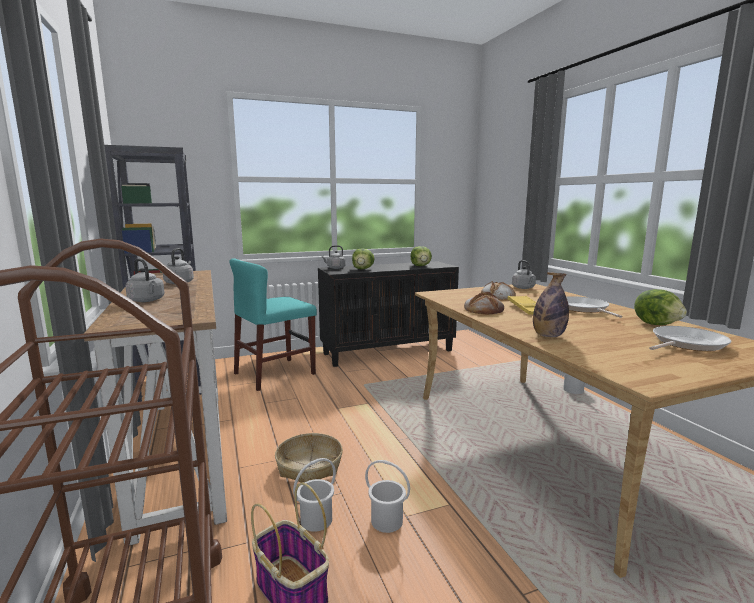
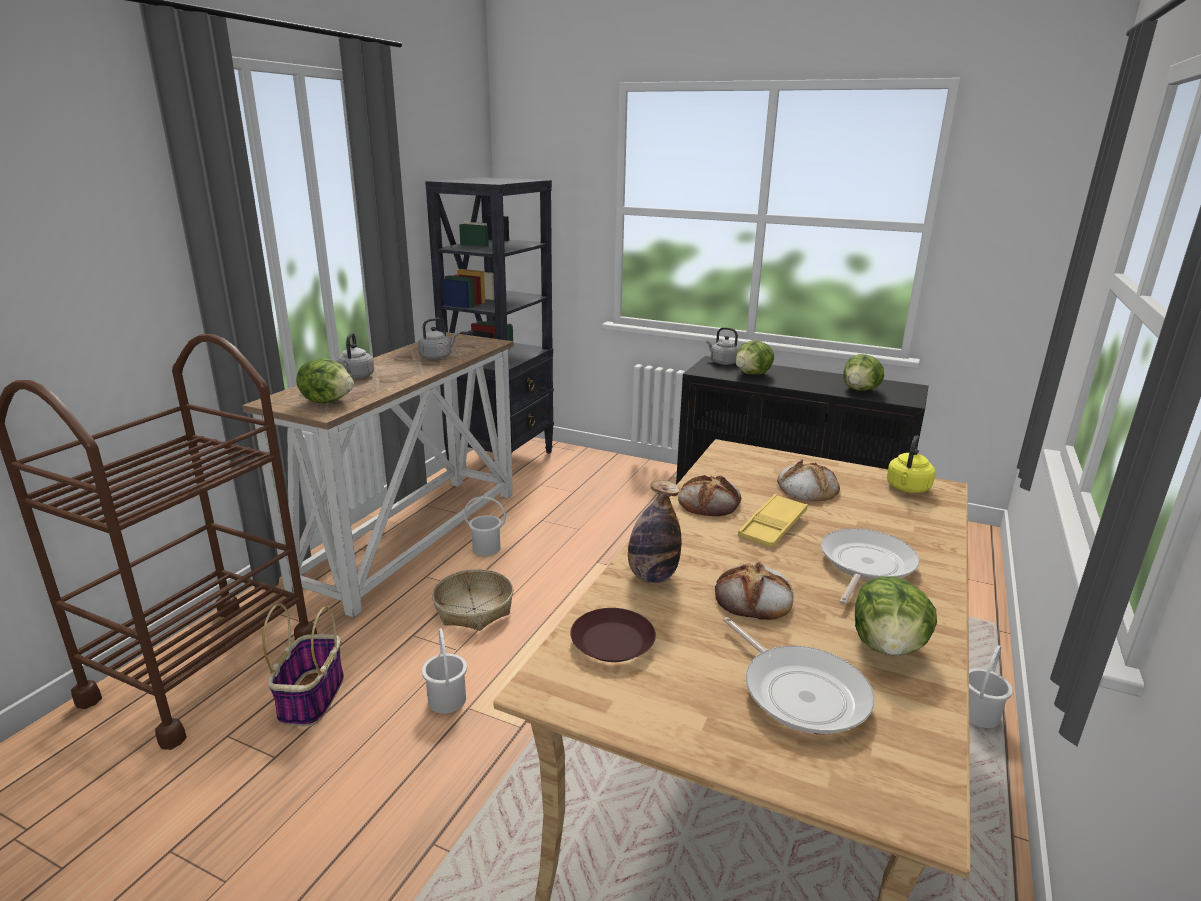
camera: 45 degrees right, 10 degrees up
turquoise chair [229,258,317,391] -> none
white bucket [293,458,336,532] -> white bucket moved to [464,496,506,556]
grey kettle [512,260,536,289] -> yellow kettle [887,435,935,493]
frying pan [649,326,731,351] -> frying pan turned 45 degrees clockwise [723,617,875,734]
none -> lettuce [296,358,354,403]
none -> brown plate [570,608,656,662]
none -> bread [715,562,793,620]

